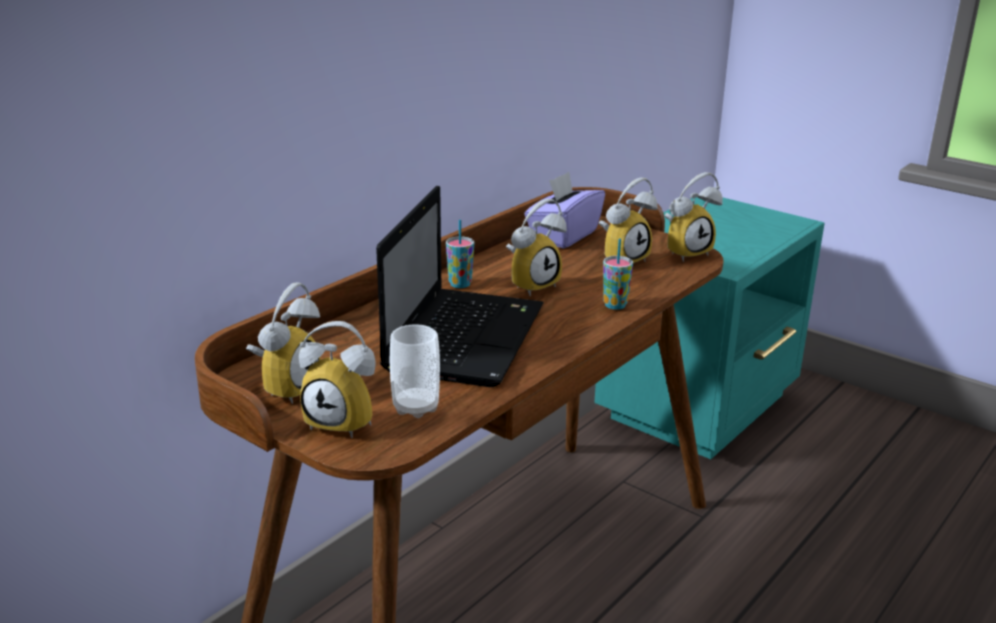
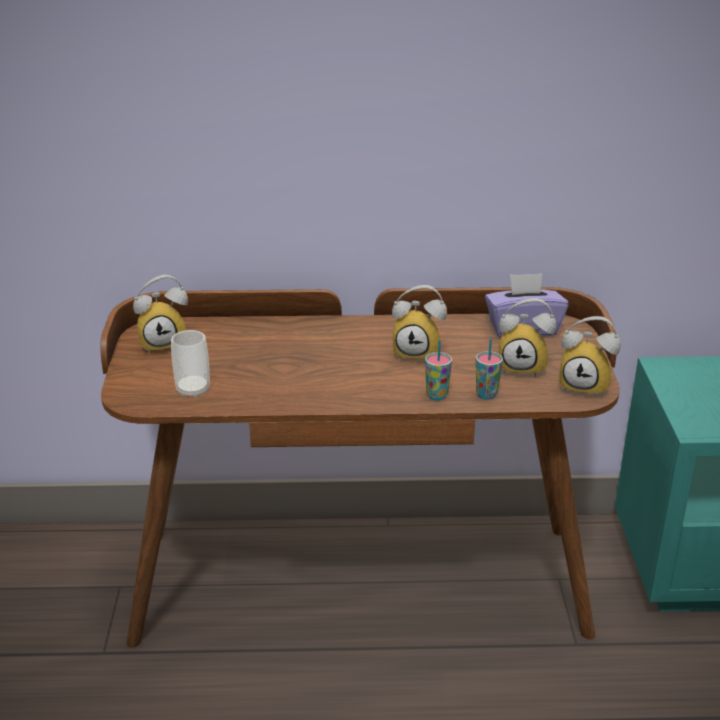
camera: 50 degrees right, 5 degrees up
alarm clock [299,321,376,438] -> none
laptop [376,186,544,387] -> none
cup [446,220,474,288] -> cup moved to [476,339,503,400]

